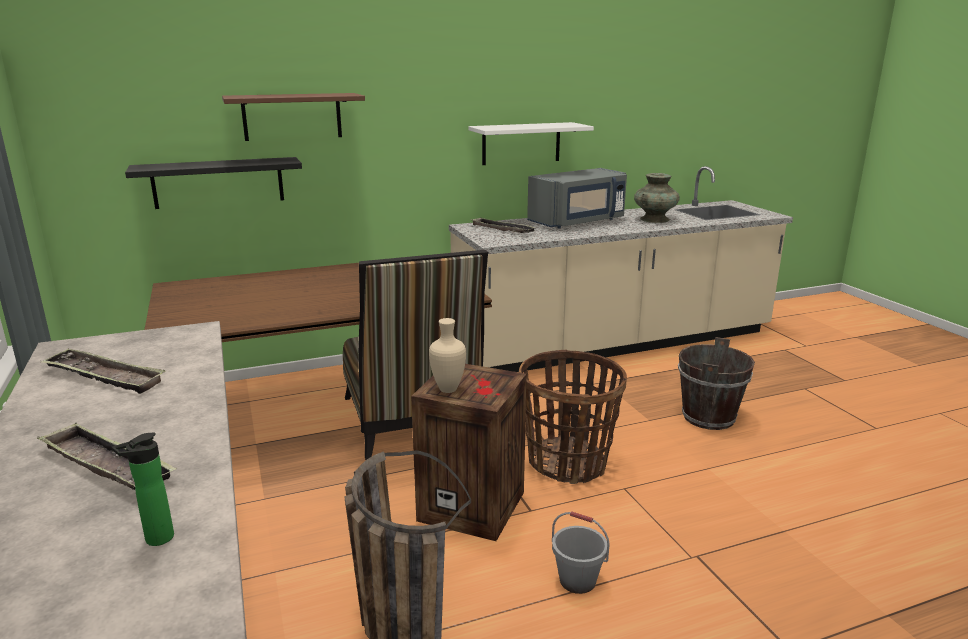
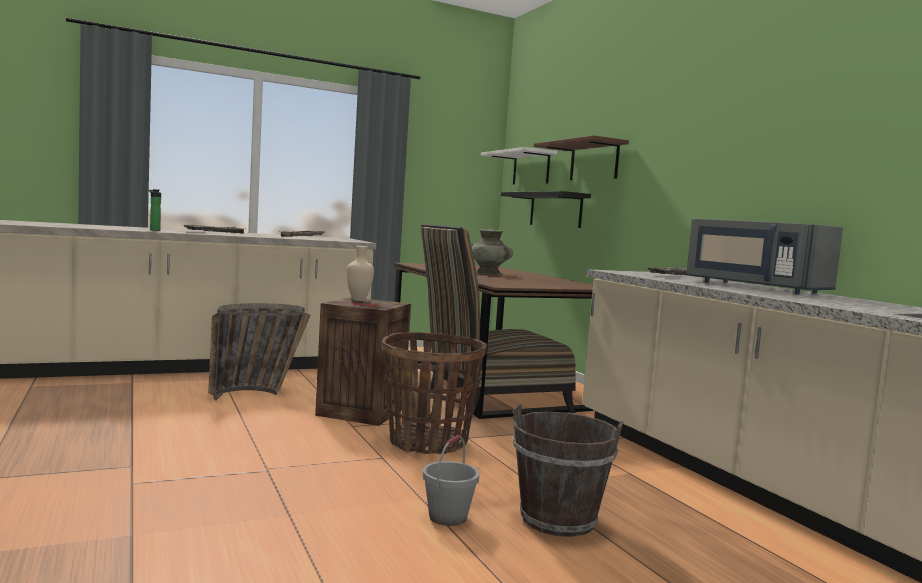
camera: 85 degrees right, 15 degrees down
white shelf [469,122,594,165] -> white shelf moved to [481,147,557,185]
grey bucket [552,511,609,594] -> grey bucket moved to [422,435,480,526]
turquoise vase [634,173,680,223] -> turquoise vase moved to [471,229,513,275]

